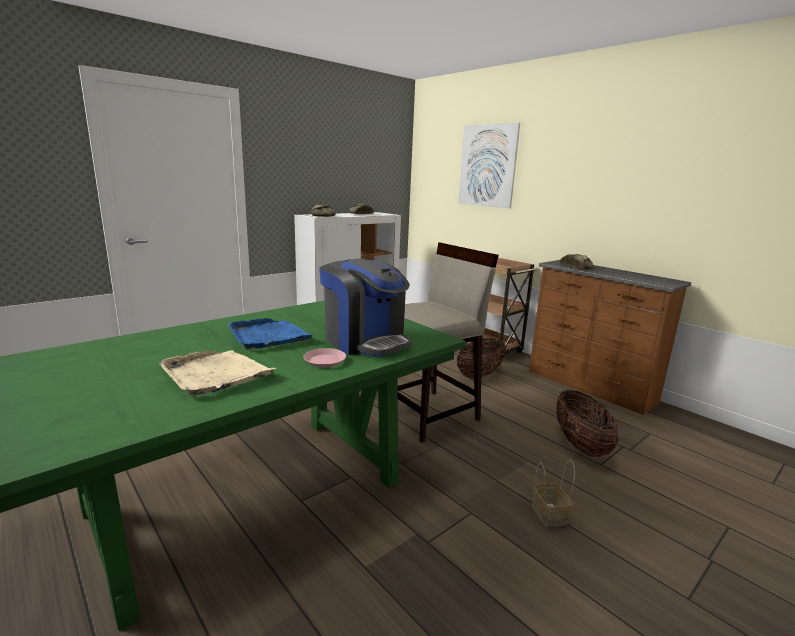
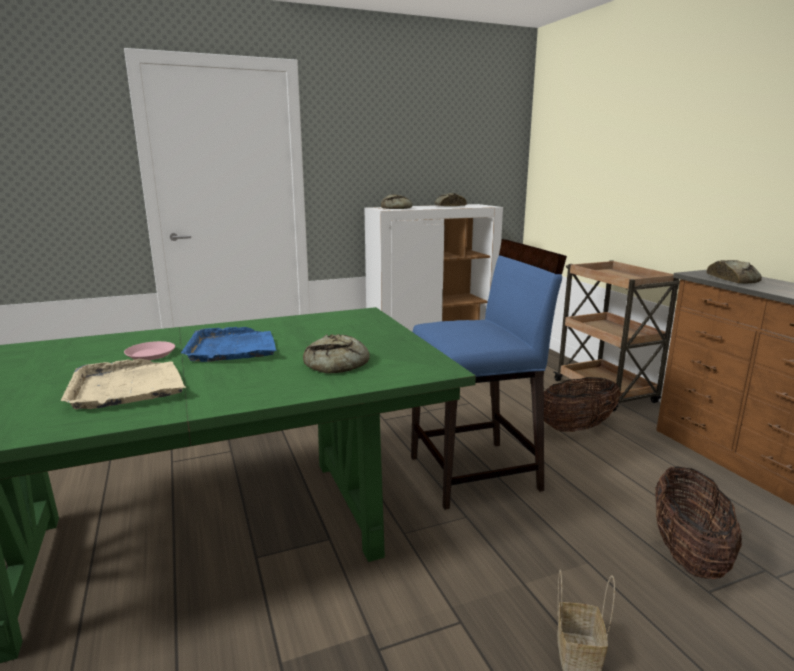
camera: 20 degrees right, 0 degrees up
pink plate [304,348,346,367] -> pink plate moved to [124,341,175,360]
coffee machine [319,258,412,357] -> bread [303,334,370,373]
beige stool [378,242,499,443] -> blue stool [411,239,567,510]
picture [458,122,520,208] -> none

